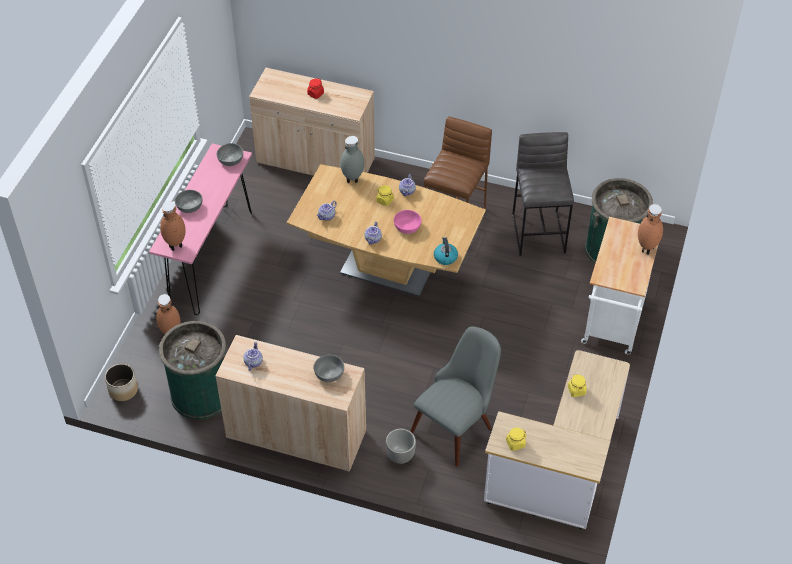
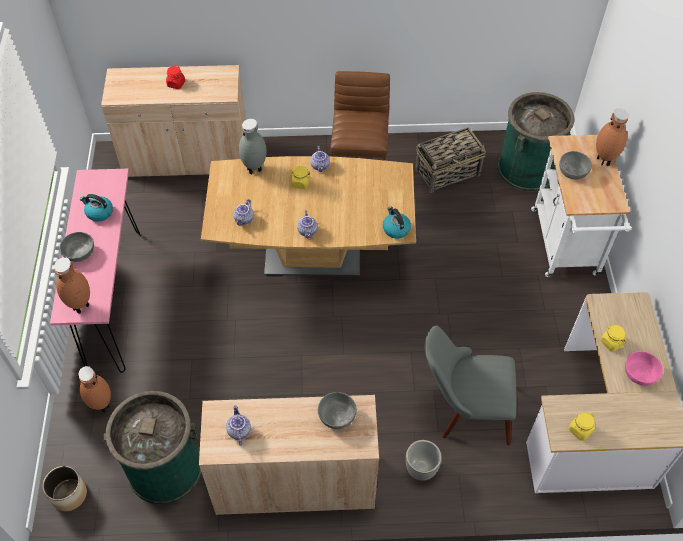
camera: 20 degrees left, 5 degrees up
grey bowl [217,143,243,166] -> grey bowl moved to [559,151,592,180]
pink bowl [394,210,422,234] -> pink bowl moved to [625,351,663,386]
grey chair [410,326,501,467] -> grey chair turned 105 degrees counterclockwise [424,325,516,445]
grey stool [512,132,574,256] -> basket [415,127,486,193]
none -> kettle [80,194,113,222]

